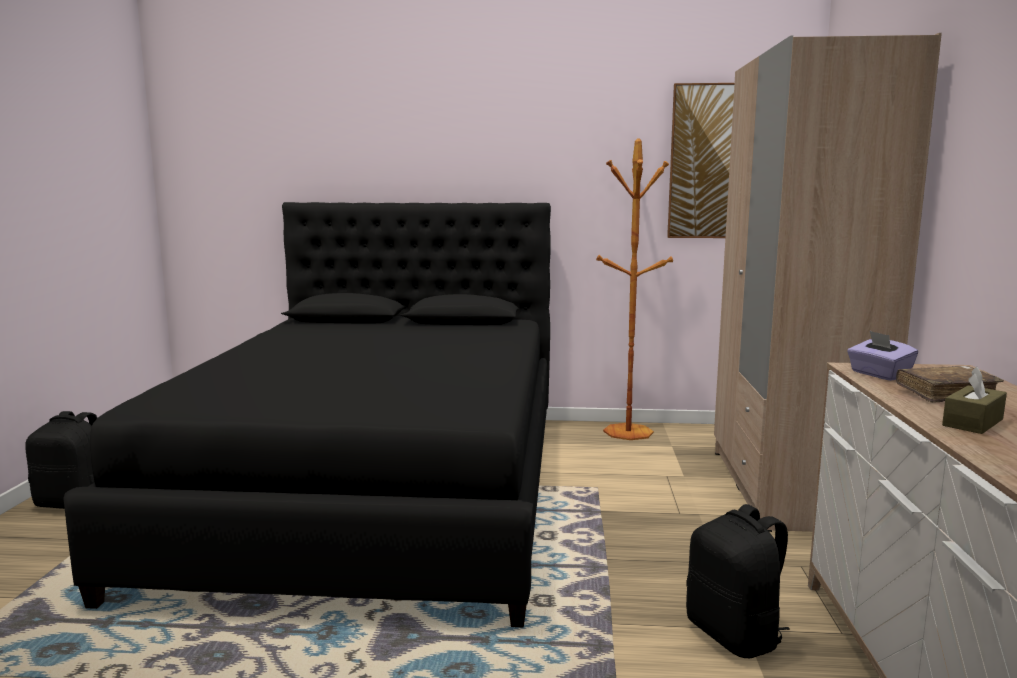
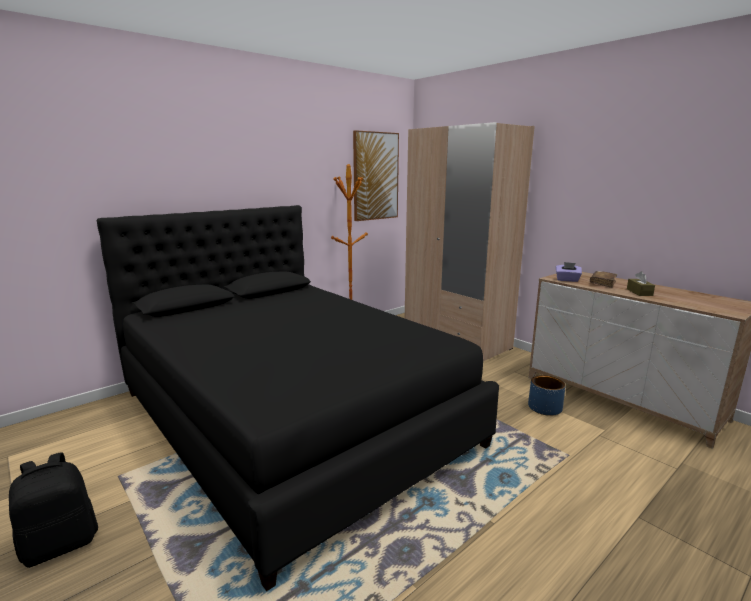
camera: 45 degrees left, 5 degrees up
black backpack [686,504,790,658] -> blue planter [528,375,566,416]

